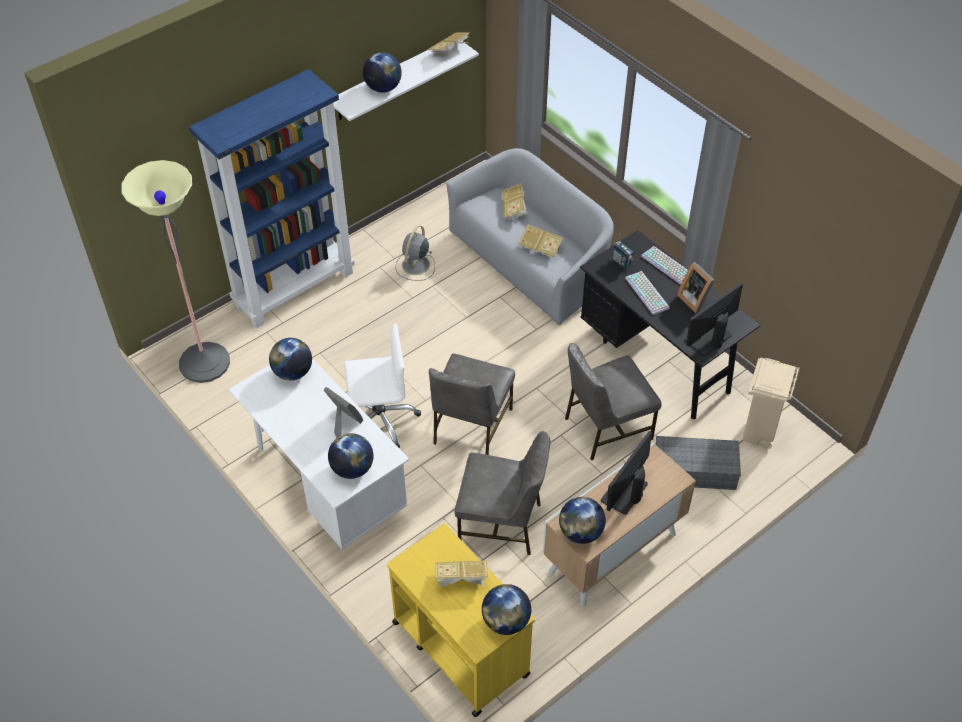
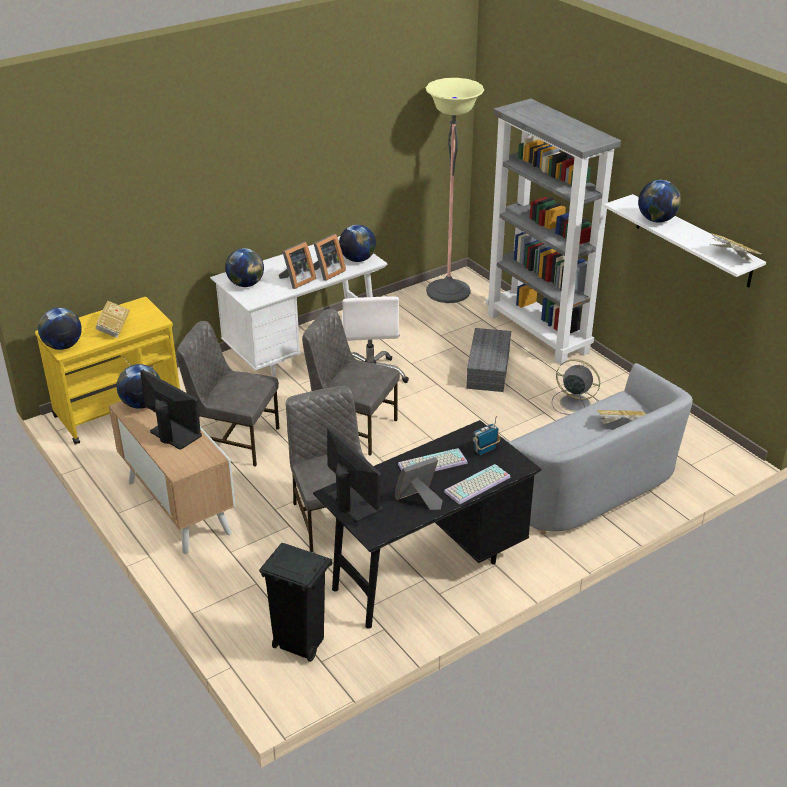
camera: 95 degrees right, 15 degrees down
blue bookcase [189,69,355,328] -> grey bookcase [486,99,621,365]
grey chair [455,431,551,555] -> grey chair turned 90 degrees clockwise [176,321,279,466]
book [518,224,563,259] -> none
grey storage box [655,436,741,490] -> grey storage box moved to [467,328,511,392]
beige trash can [743,358,800,449] -> black trash can [259,543,332,662]
none -> picture frame [313,234,346,281]

